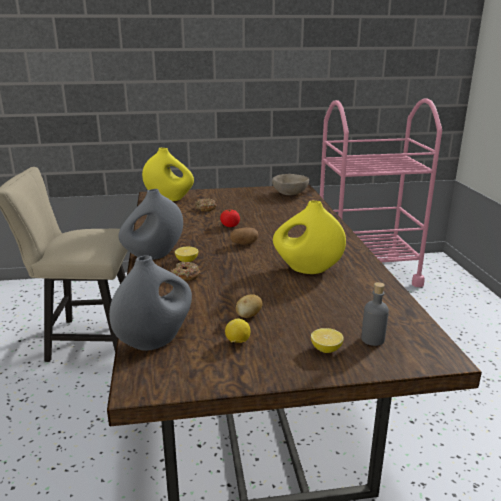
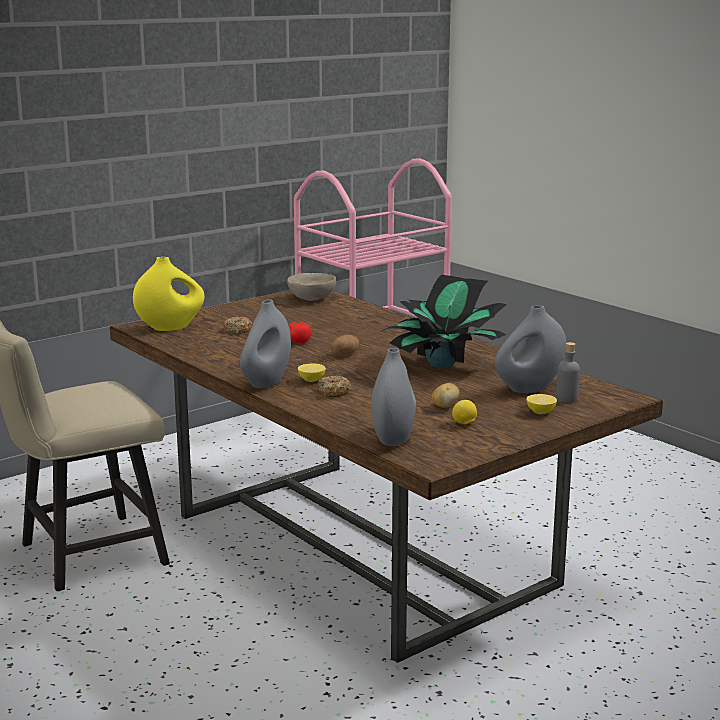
camera: 30 degrees left, 5 degrees down
yellow vase [273,201,346,274] -> potted plant [382,275,507,368]
none -> grey vase [495,305,566,394]

